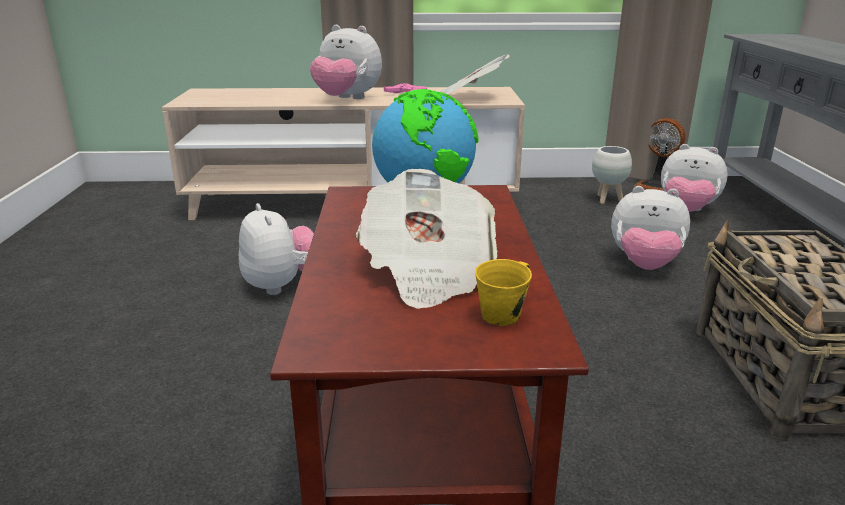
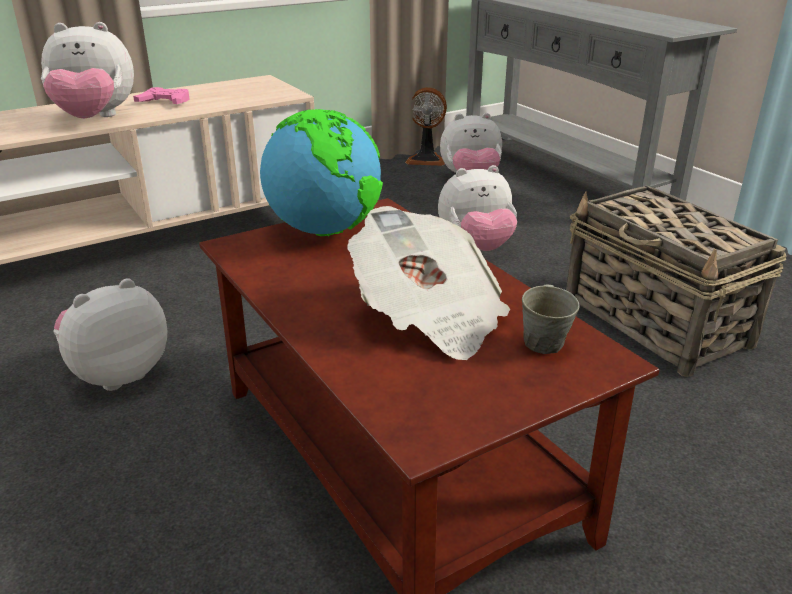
camera: 30 degrees left, 5 degrees up
plush toy [239,203,314,295] -> plush toy turned 75 degrees counterclockwise [53,278,168,391]
newspaper [437,54,510,94] -> none
yellow mug [475,259,532,326] -> grey mug [522,285,580,354]
white planter [592,146,632,204] -> none

